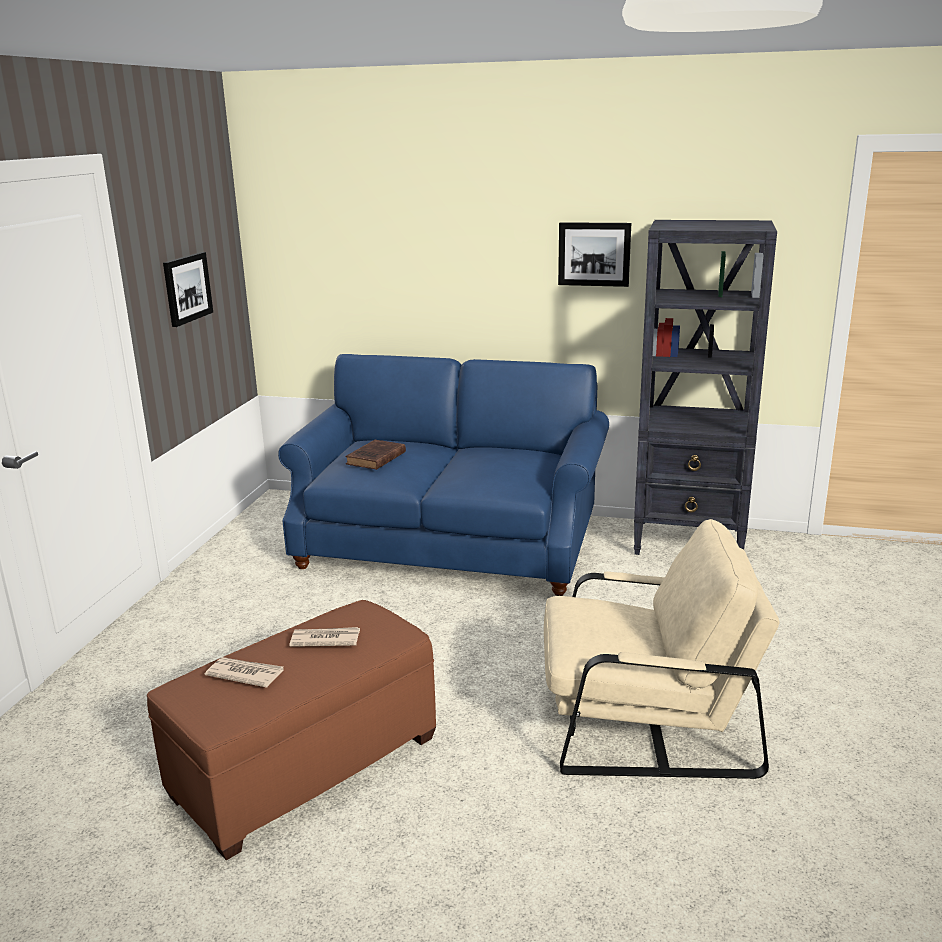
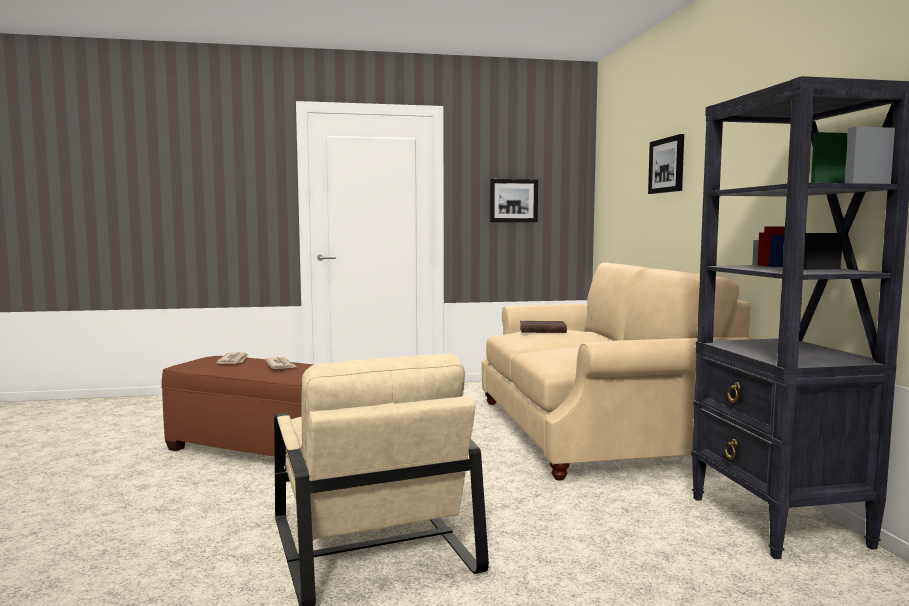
camera: 65 degrees right, 15 degrees down
blue sofa [278,354,609,596] -> beige sofa [482,263,750,480]
picture [558,222,631,287] -> picture moved to [648,134,684,194]

